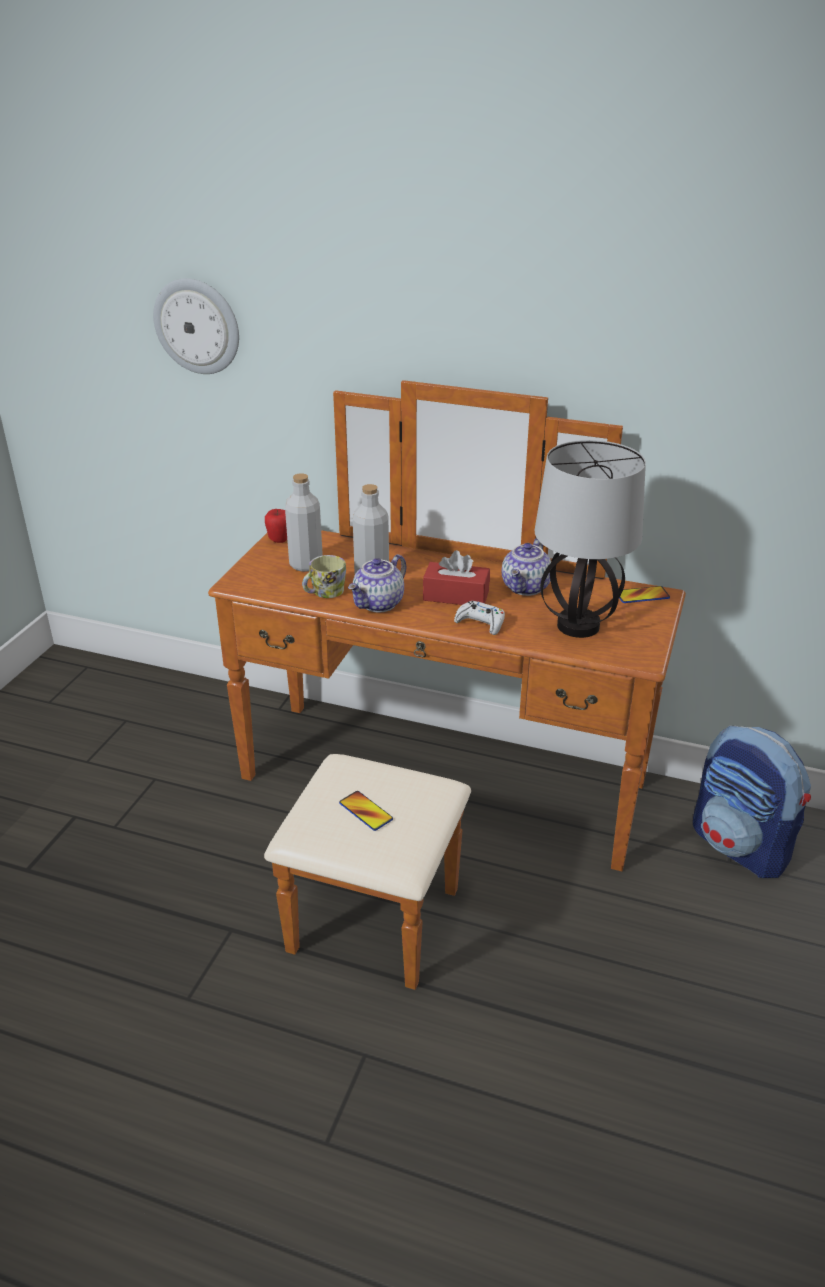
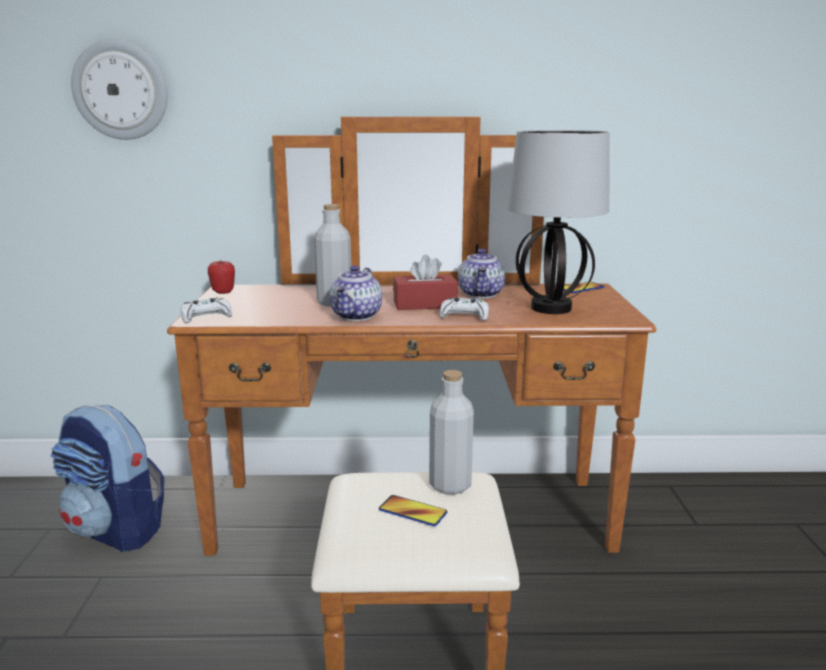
camera: 20 degrees left, 15 degrees down
grey bottle [285,473,323,572] -> grey bottle moved to [429,370,474,495]
mug [302,555,346,598] -> none
backpack [693,725,811,878] -> backpack moved to [51,405,165,552]
none -> white game controller [180,297,232,323]

